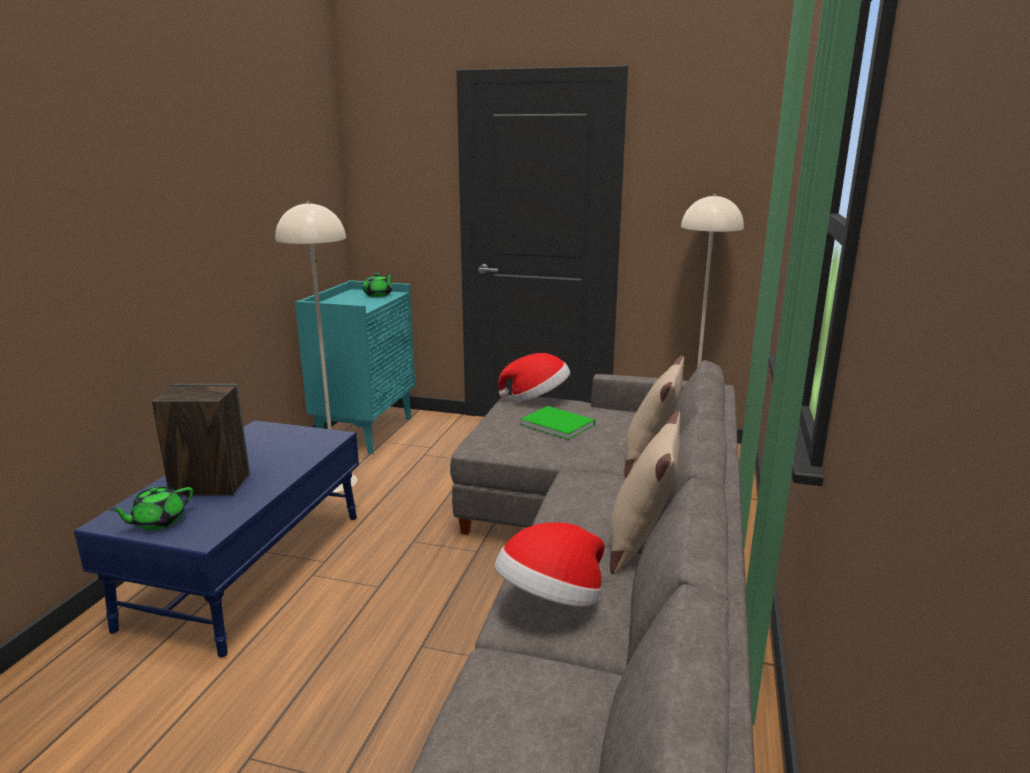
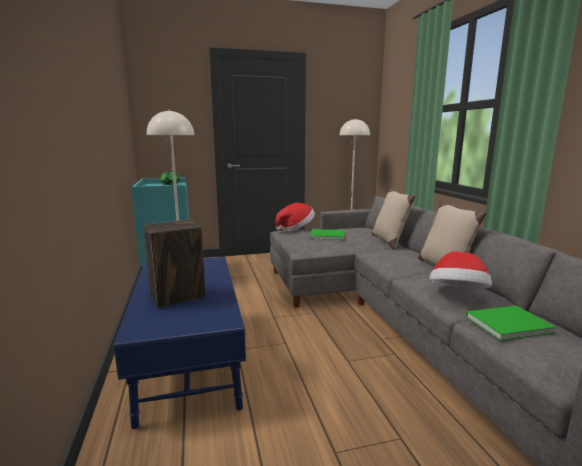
camera: 30 degrees left, 5 degrees down
green teapot [109,487,193,530] -> none
none -> green book [466,306,556,341]

